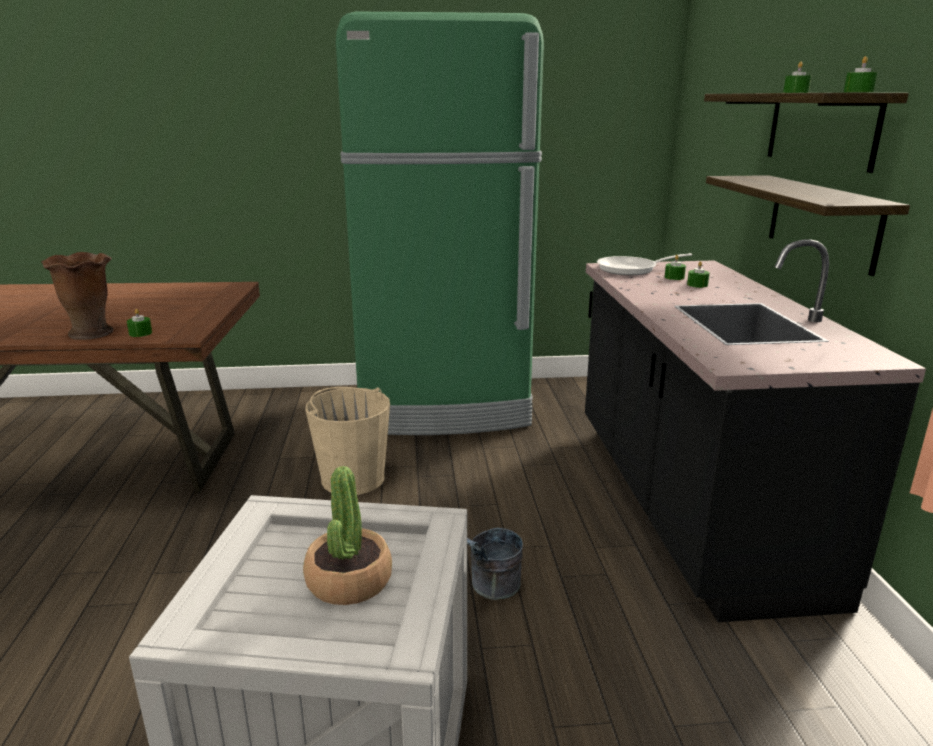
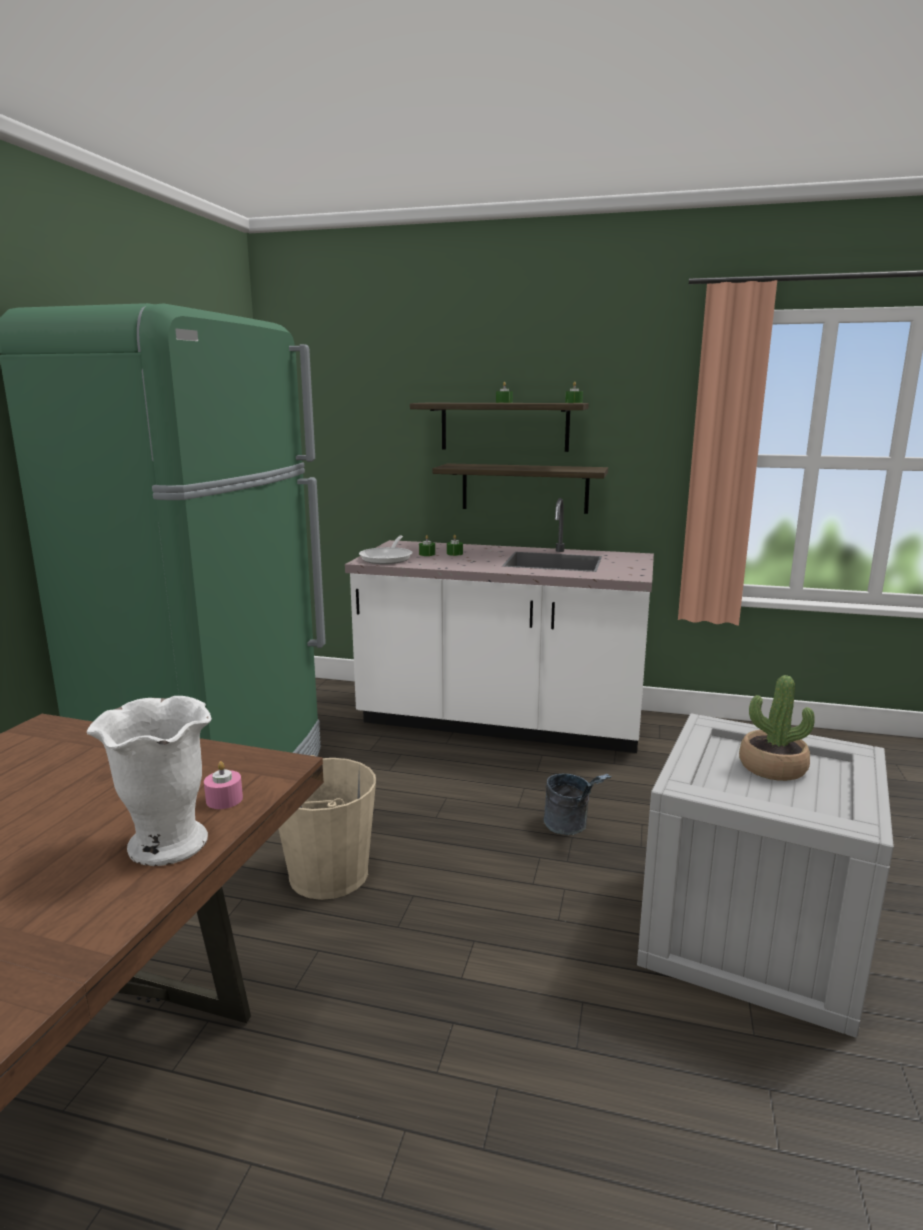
camera: 70 degrees left, 5 degrees down
brown vase [41,252,113,340] -> white vase [87,696,212,866]
green candle [127,309,152,337] -> pink candle [204,761,243,809]
black counter [585,239,926,622] -> white counter [345,498,654,753]

